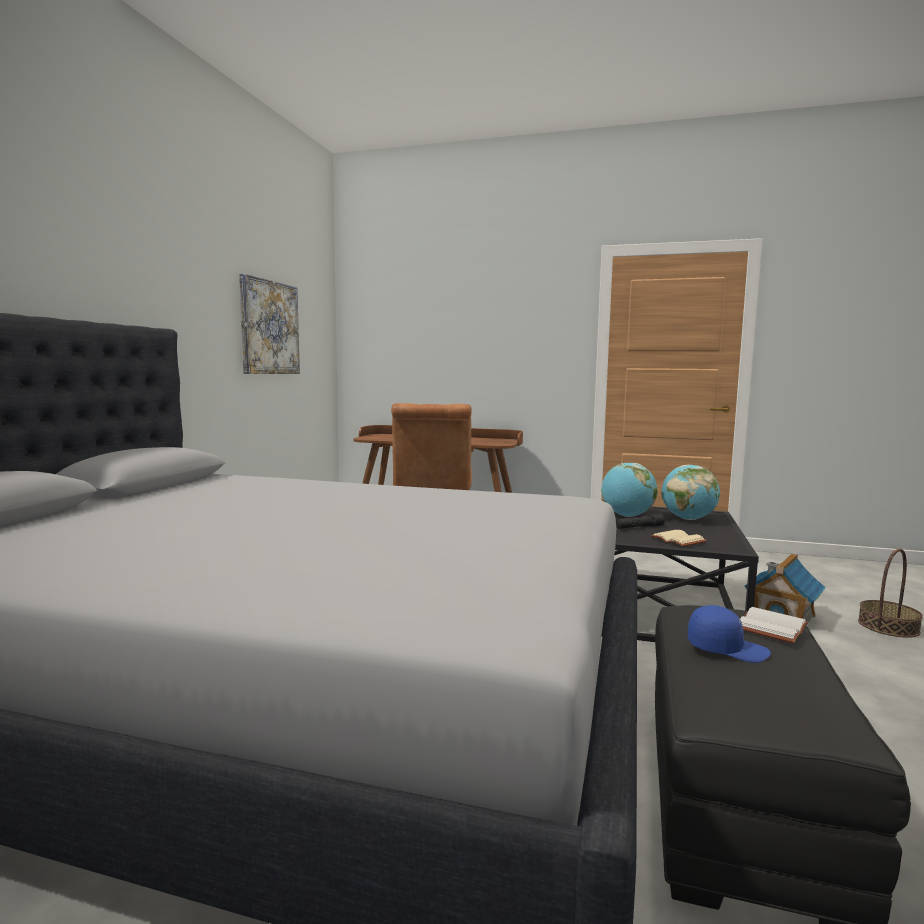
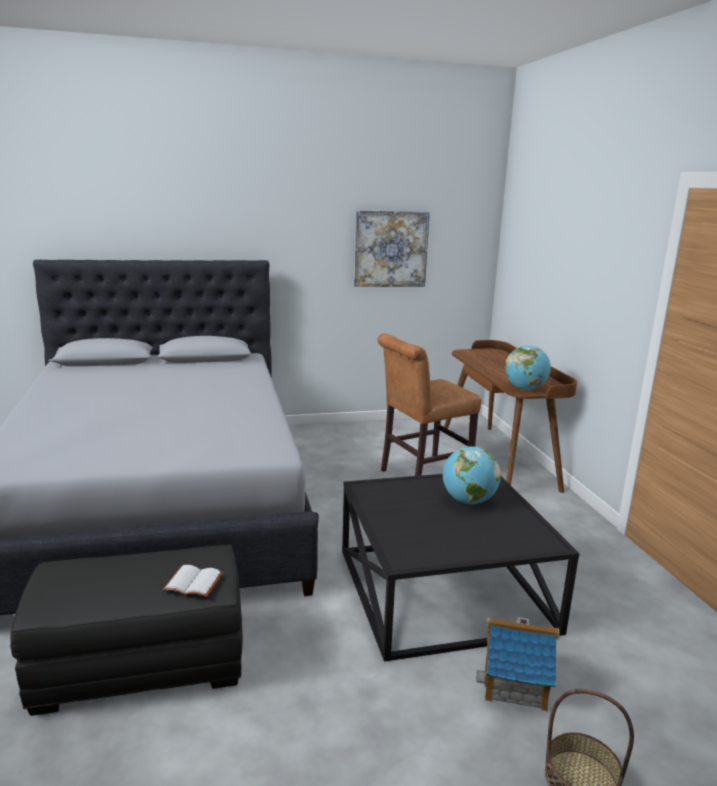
camera: 60 degrees right, 10 degrees up
black flashlight [616,514,665,529] -> none
beige book [651,530,707,547] -> none
globe [661,465,720,520] -> globe moved to [505,345,551,390]
blue cap [688,605,771,663] -> none

